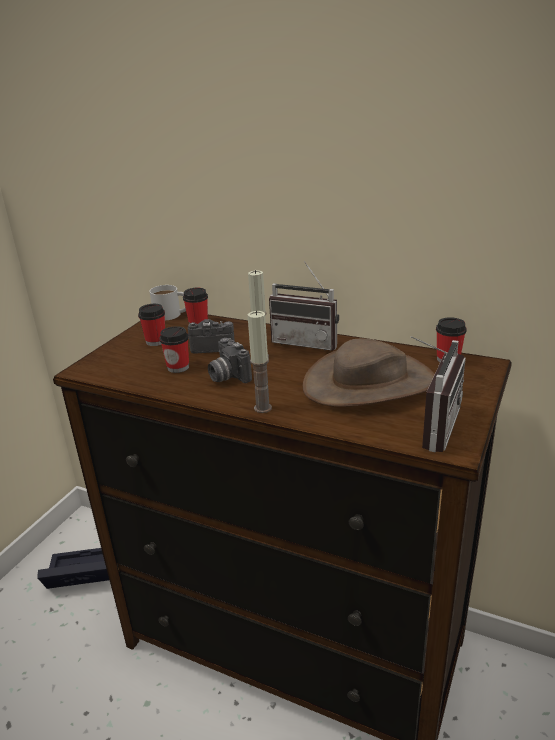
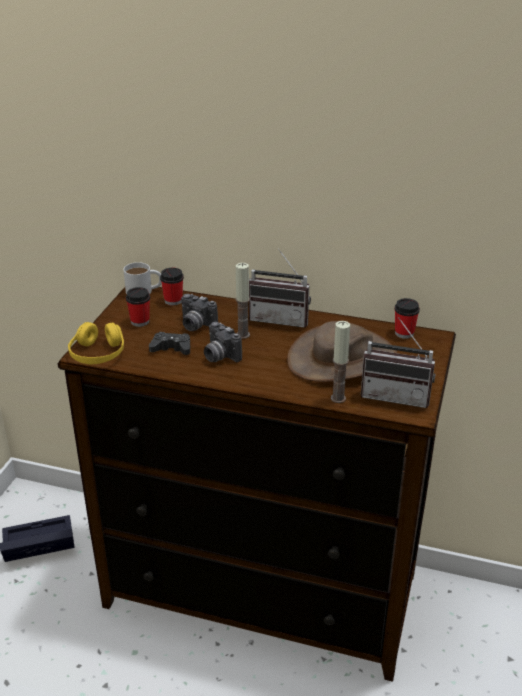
camera: 10 degrees left, 5 degrees up
cup [159,326,189,373] -> black game controller [149,332,190,355]
camera [188,319,235,354] -> camera turned 135 degrees counterclockwise [181,294,218,331]
candle [247,311,272,413] -> candle moved to [331,321,350,403]
radio [411,336,466,452] -> radio turned 90 degrees clockwise [361,317,436,408]
none -> yellow headphones [68,322,124,364]

